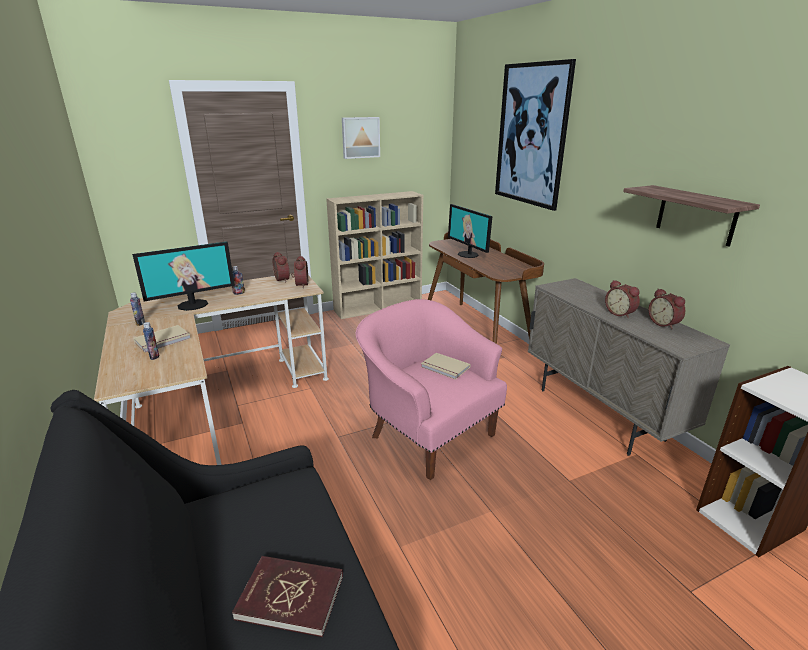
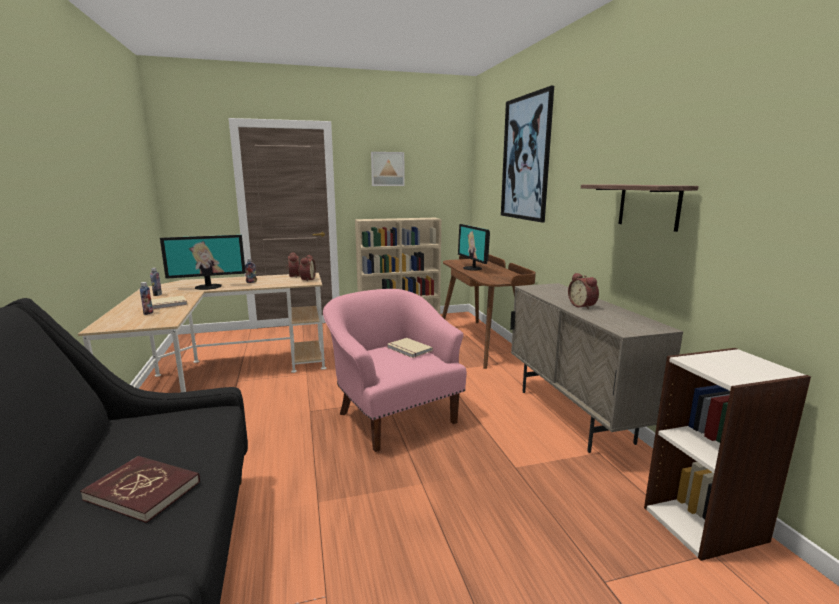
camera: 10 degrees right, 10 degrees down
alarm clock [649,288,685,329] -> none

